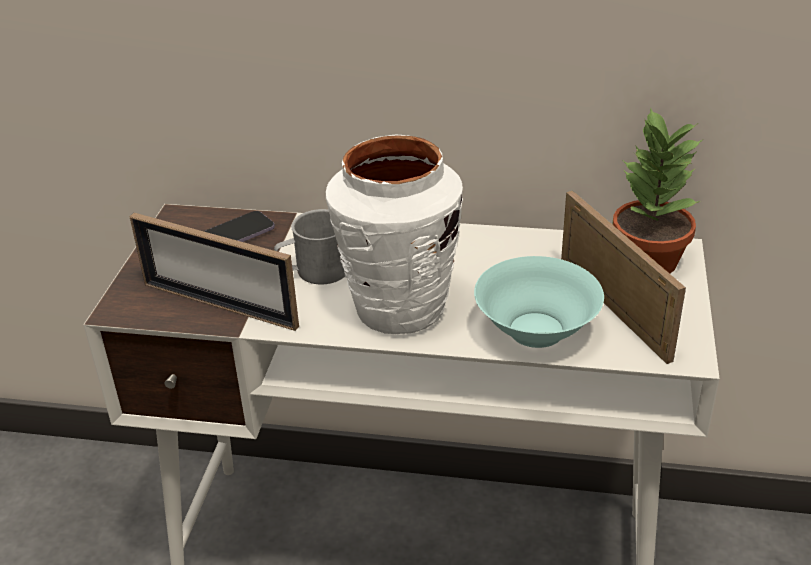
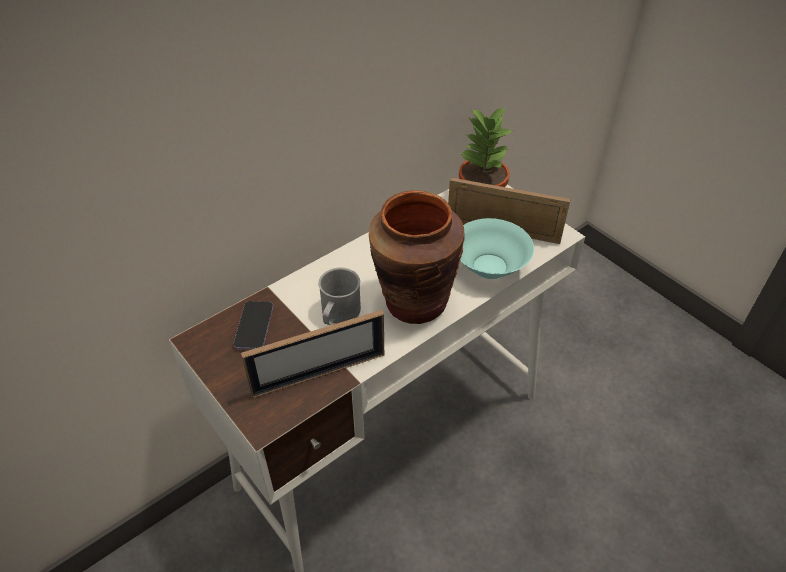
camera: 50 degrees left, 10 degrees up
white vase [326,134,463,334] -> brown vase [369,190,464,324]

